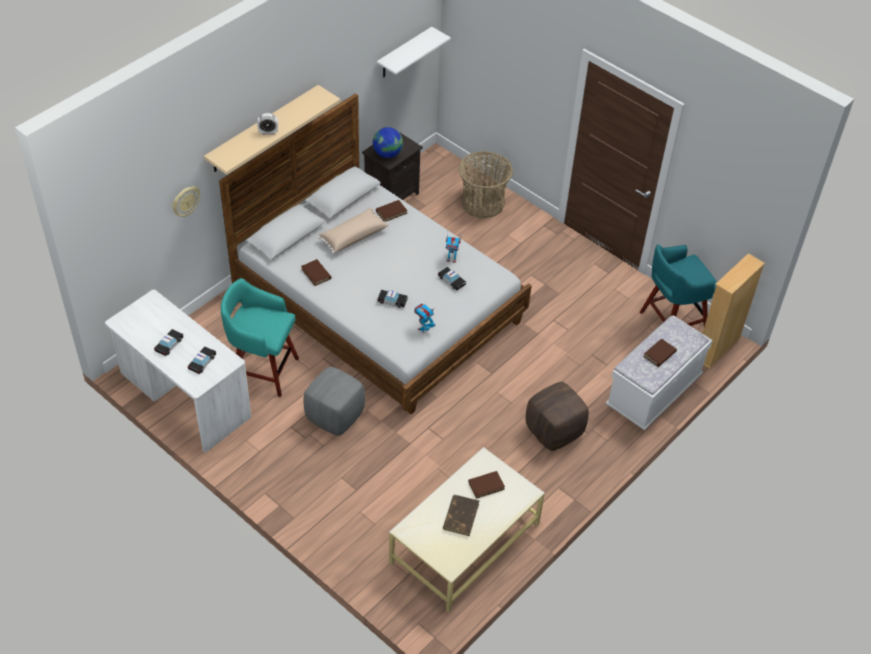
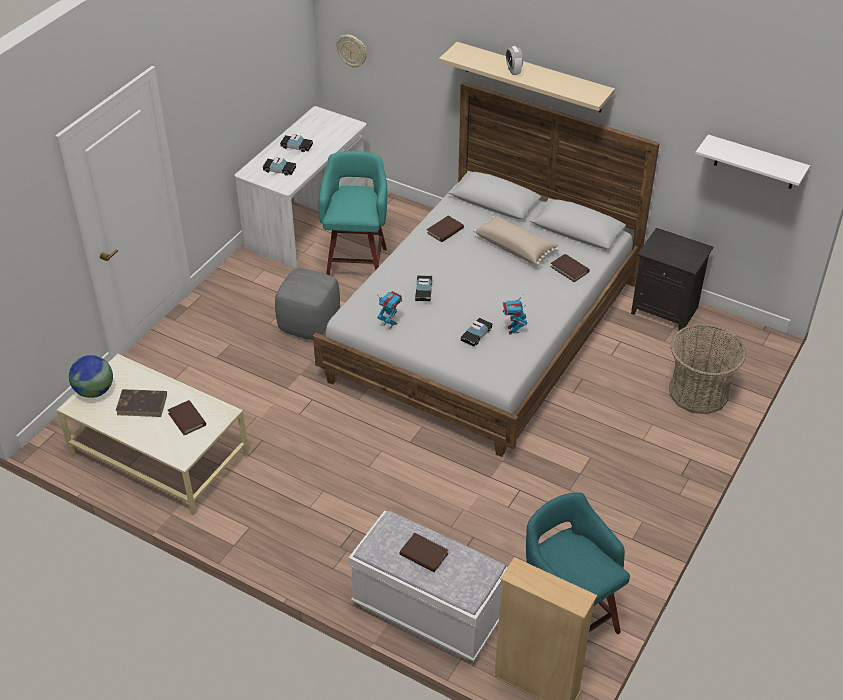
camera: 80 degrees right, 5 degrees down
wall clock [172,186,200,217] -> wall clock moved to [336,35,367,68]
globe [373,127,403,158] -> globe moved to [69,355,113,398]
brown ottoman [526,382,589,451] -> none

